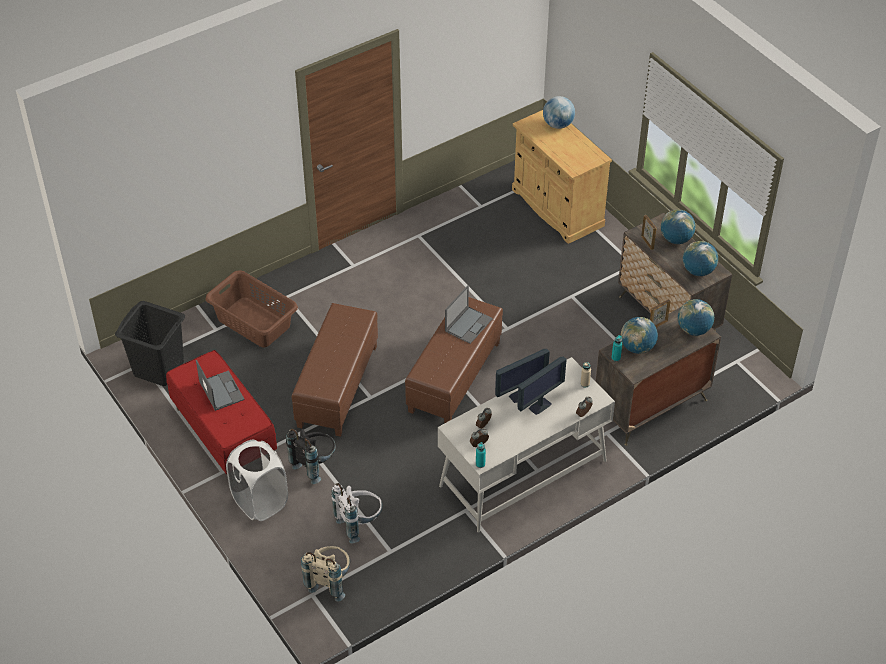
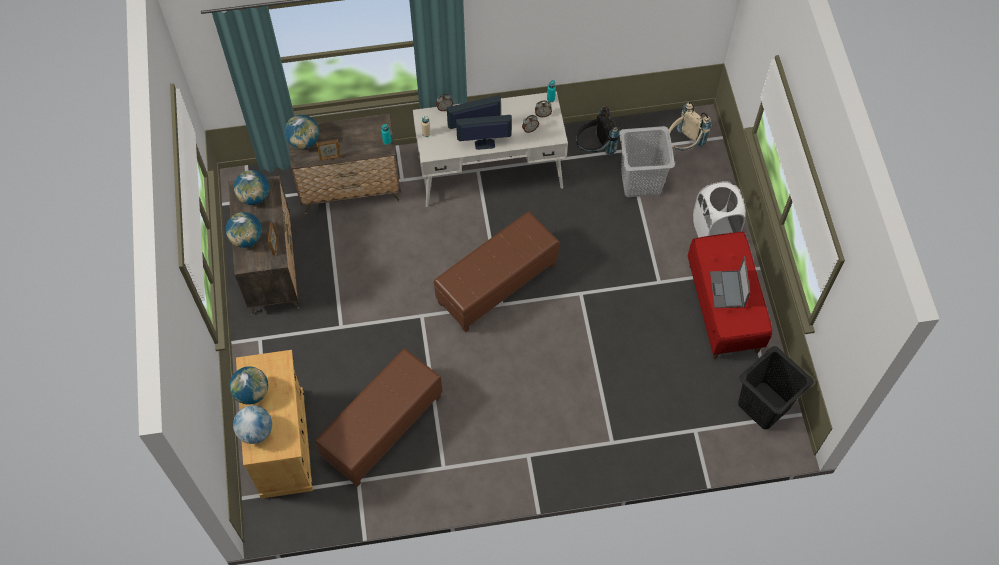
camera: 155 degrees left, 15 degrees up
brown laundry basket [205,270,298,348] -> none
black backpack [286,428,336,484] -> black backpack moved to [576,106,620,155]
brown ottoman [292,303,378,437] -> brown ottoman moved to [315,348,443,487]
white backpack [331,483,383,543] -> grey laundry basket [619,126,675,197]
laptop [445,285,493,344] -> none
globe [621,317,658,354] -> globe moved to [230,366,268,405]

